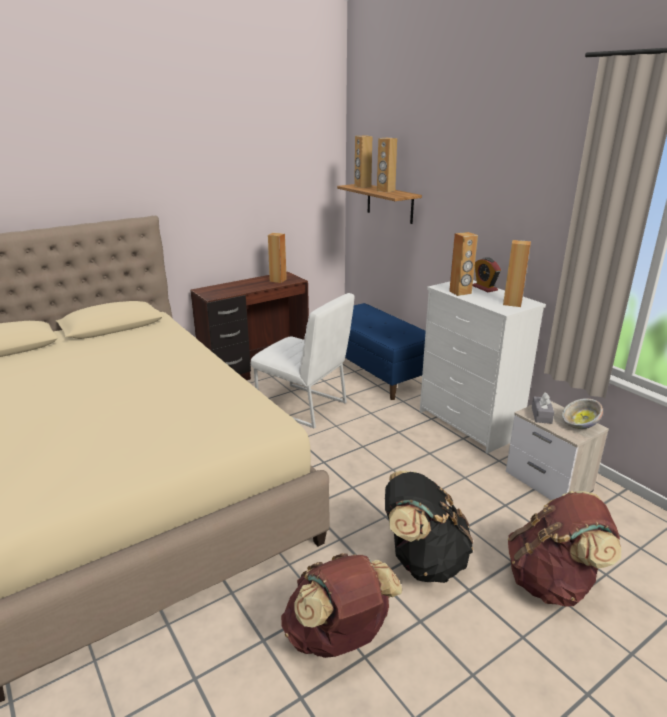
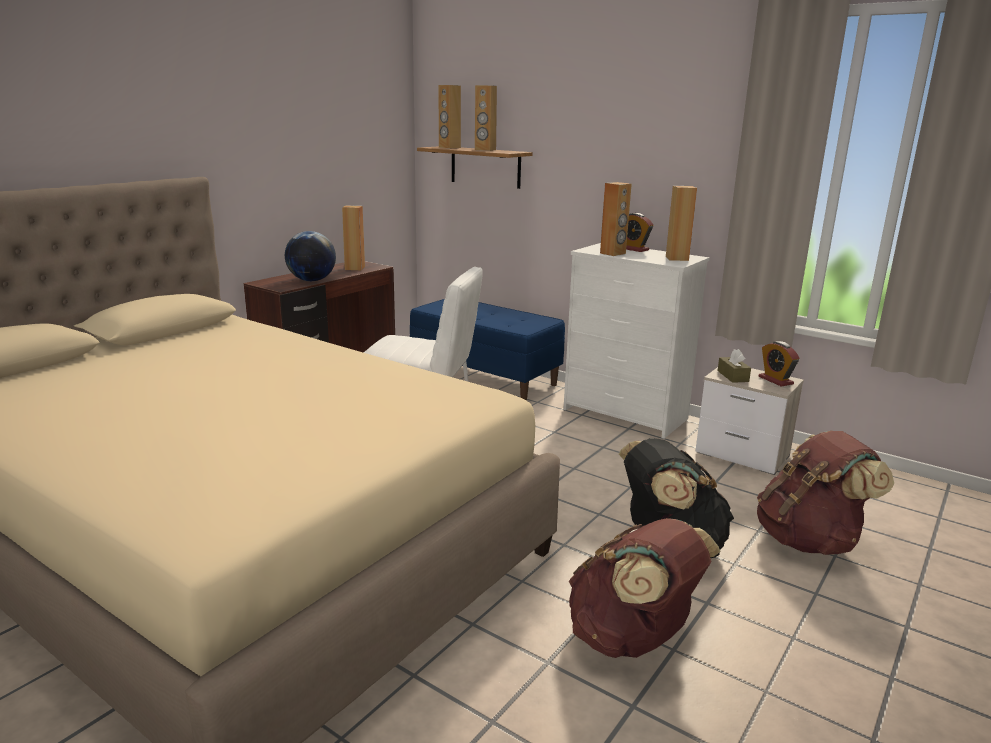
camera: 20 degrees left, 5 degrees down
grey tissue box [532,392,554,424] -> brown tissue box [717,349,751,383]
bowl [562,398,603,429] -> alarm clock [759,341,800,387]
none -> globe [285,231,336,281]

